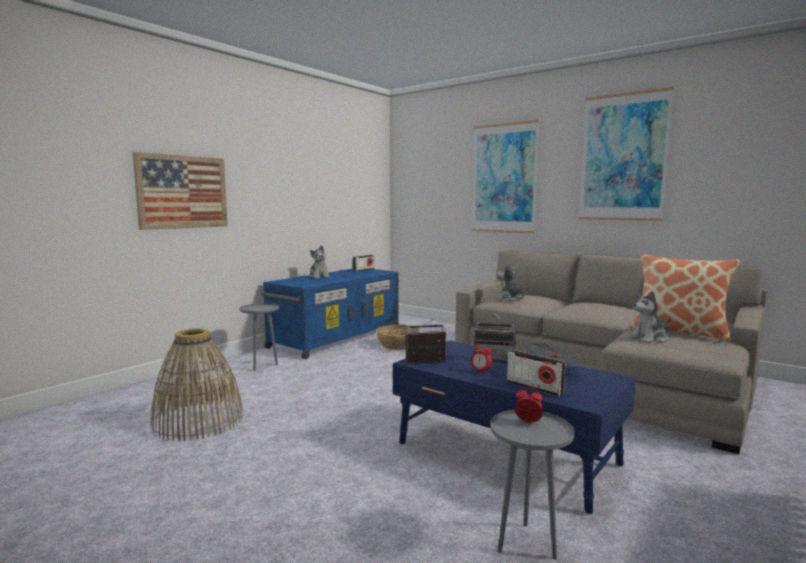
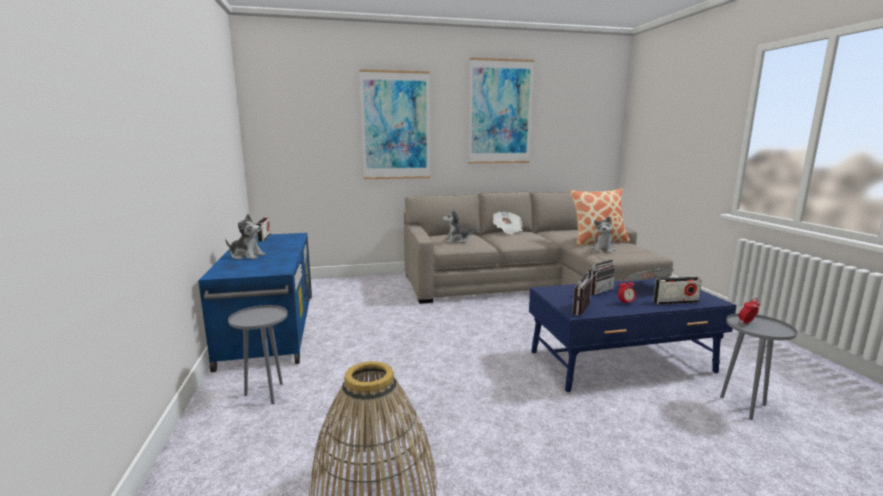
camera: 50 degrees left, 5 degrees up
picture [133,152,228,230] -> none
basket [376,324,420,350] -> none
none -> newspaper [493,212,523,234]

